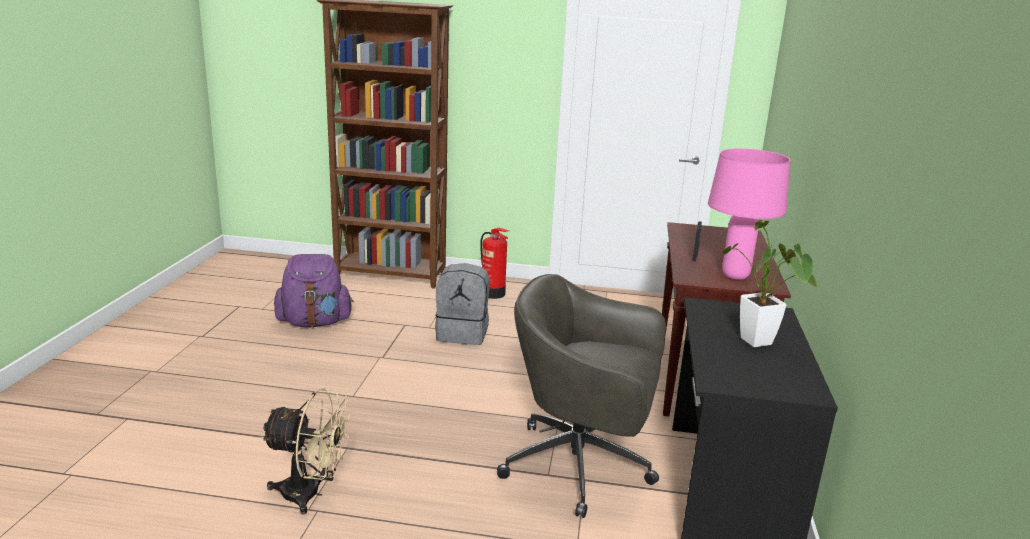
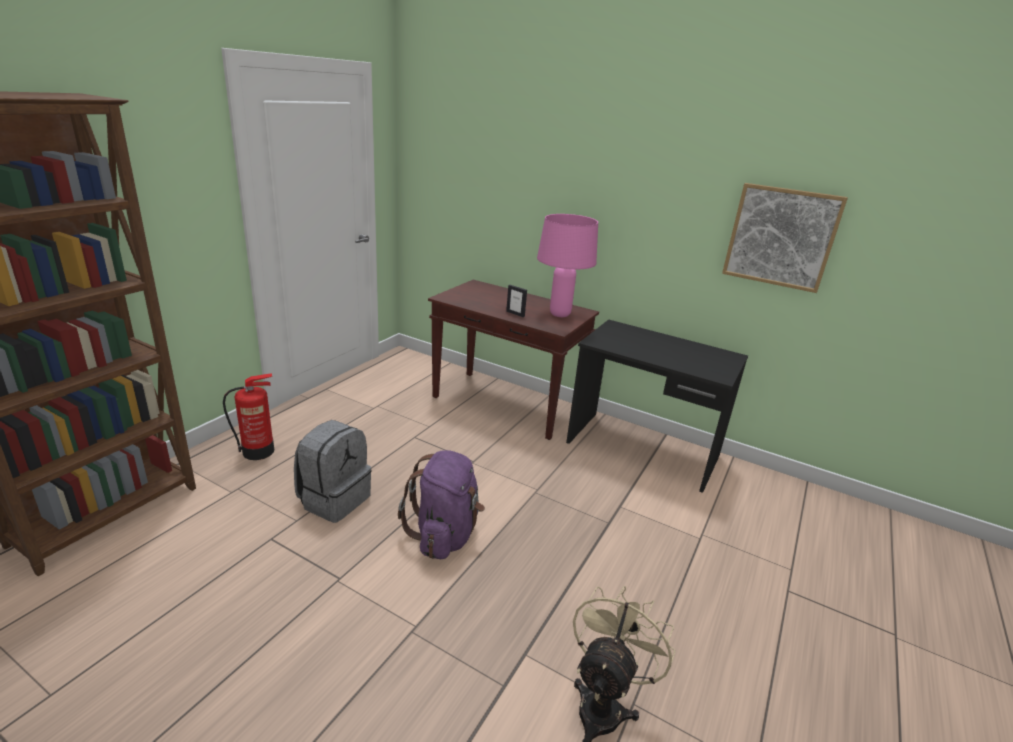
camera: 70 degrees left, 5 degrees up
purple backpack [274,254,354,328] -> purple backpack moved to [398,450,485,559]
grey office chair [497,274,666,518] -> none
potted plant [722,220,817,347] -> none
none -> picture [722,183,848,293]

